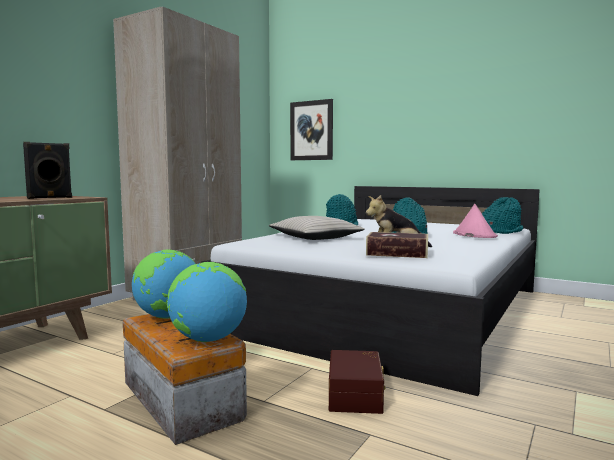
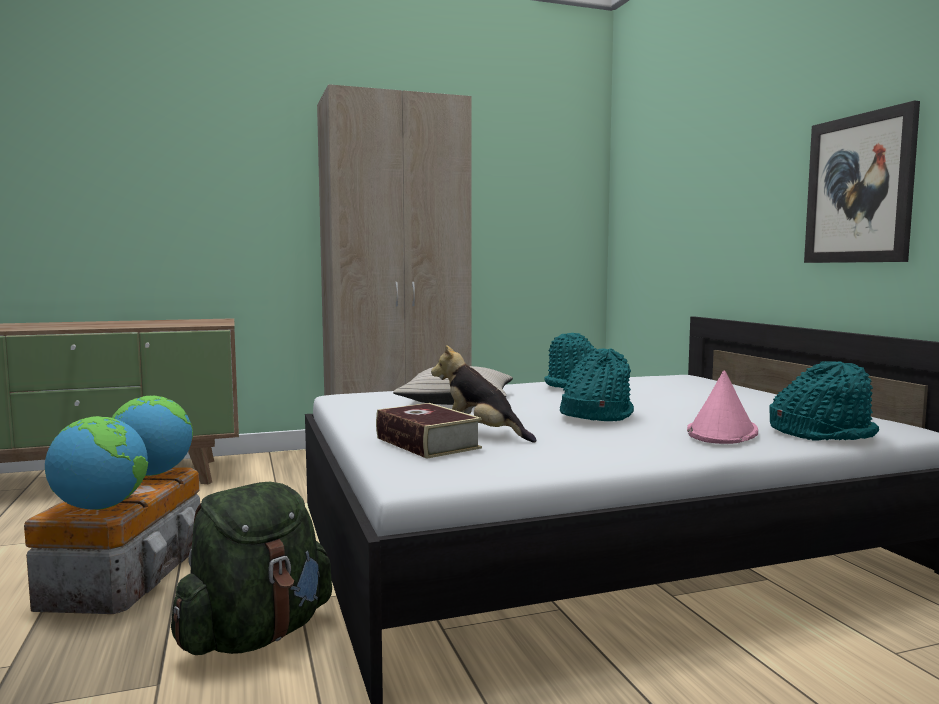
camera: 40 degrees right, 0 degrees up
black speaker [23,142,72,199] -> none
picture [290,99,333,160] -> picture moved to [804,101,920,263]
brown storage box [329,350,386,414] -> green backpack [171,482,332,655]

